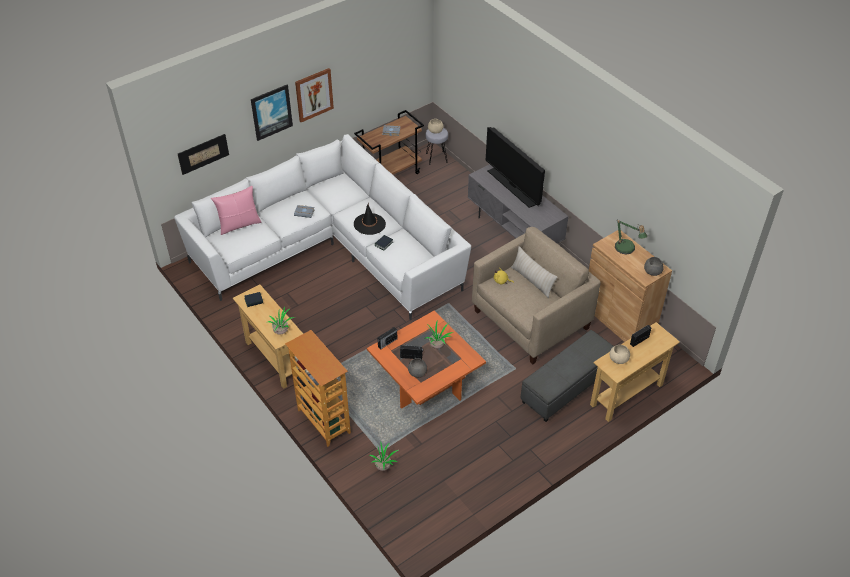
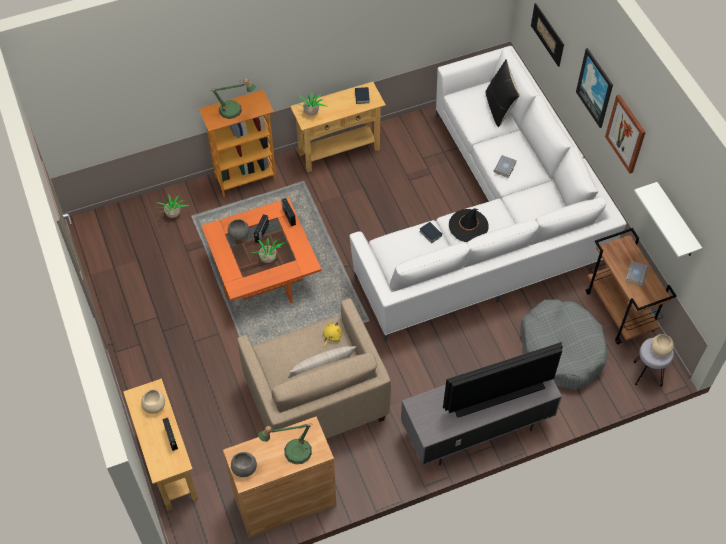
camera: 105 degrees right, 10 degrees up
pink pillow [211,186,261,235] -> black pillow [486,59,520,127]
grey ottoman [521,330,614,422] -> none
none -> table lamp [212,78,256,119]
none -> grey dog bed [520,299,607,390]
none -> white shelf [634,182,702,258]

